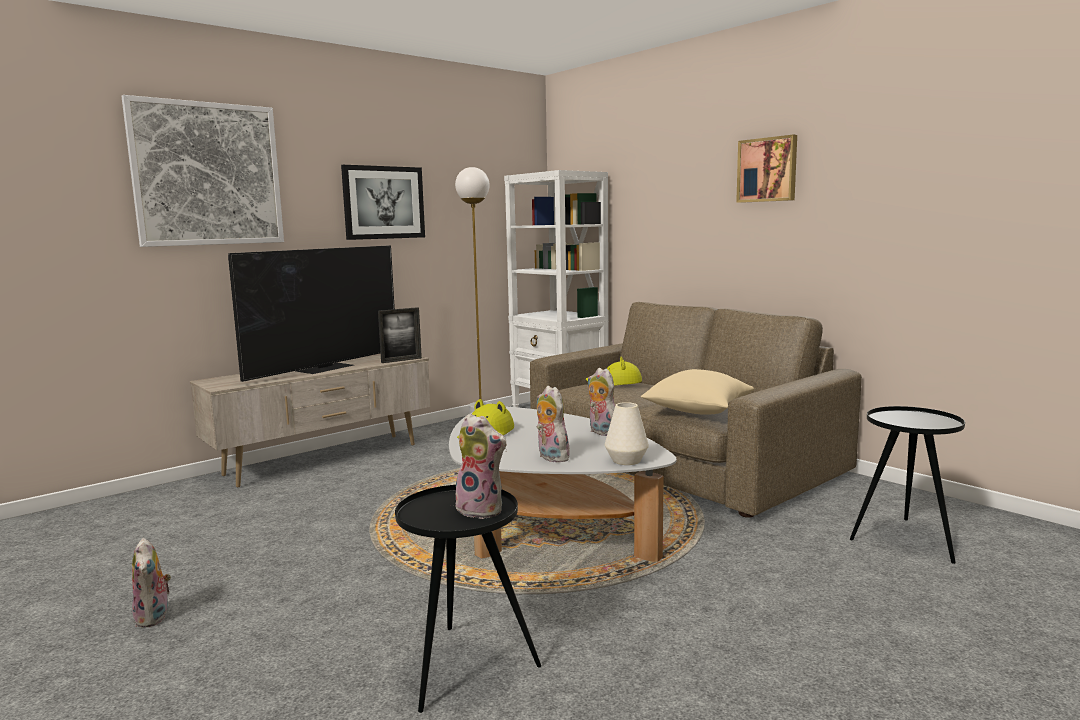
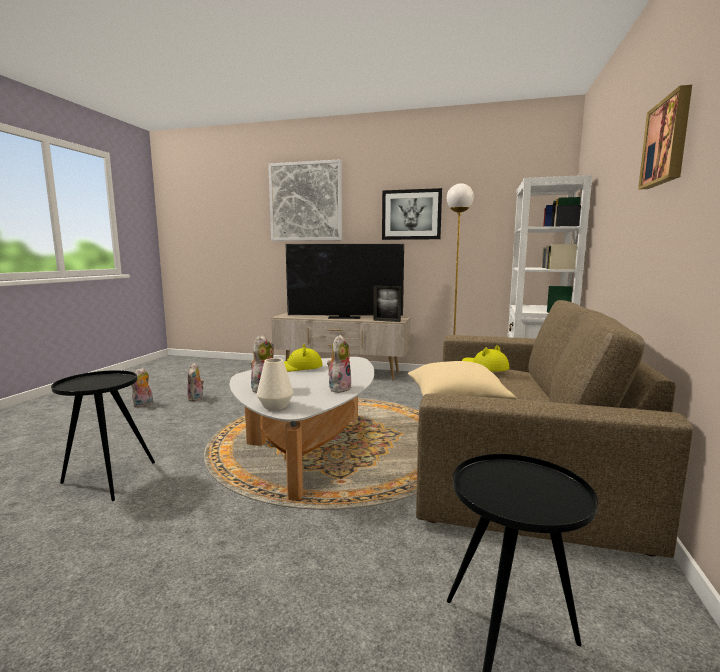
camera: 55 degrees right, 0 degrees up
plush toy [456,414,506,519] -> plush toy moved to [187,363,204,402]

